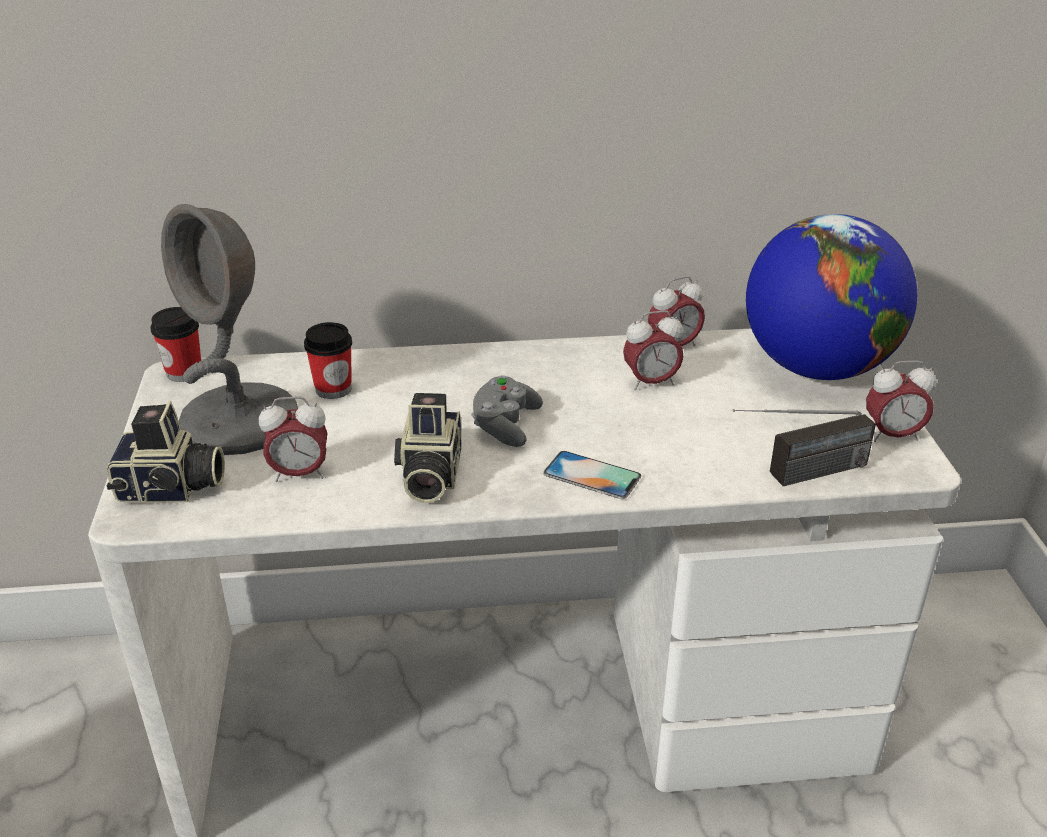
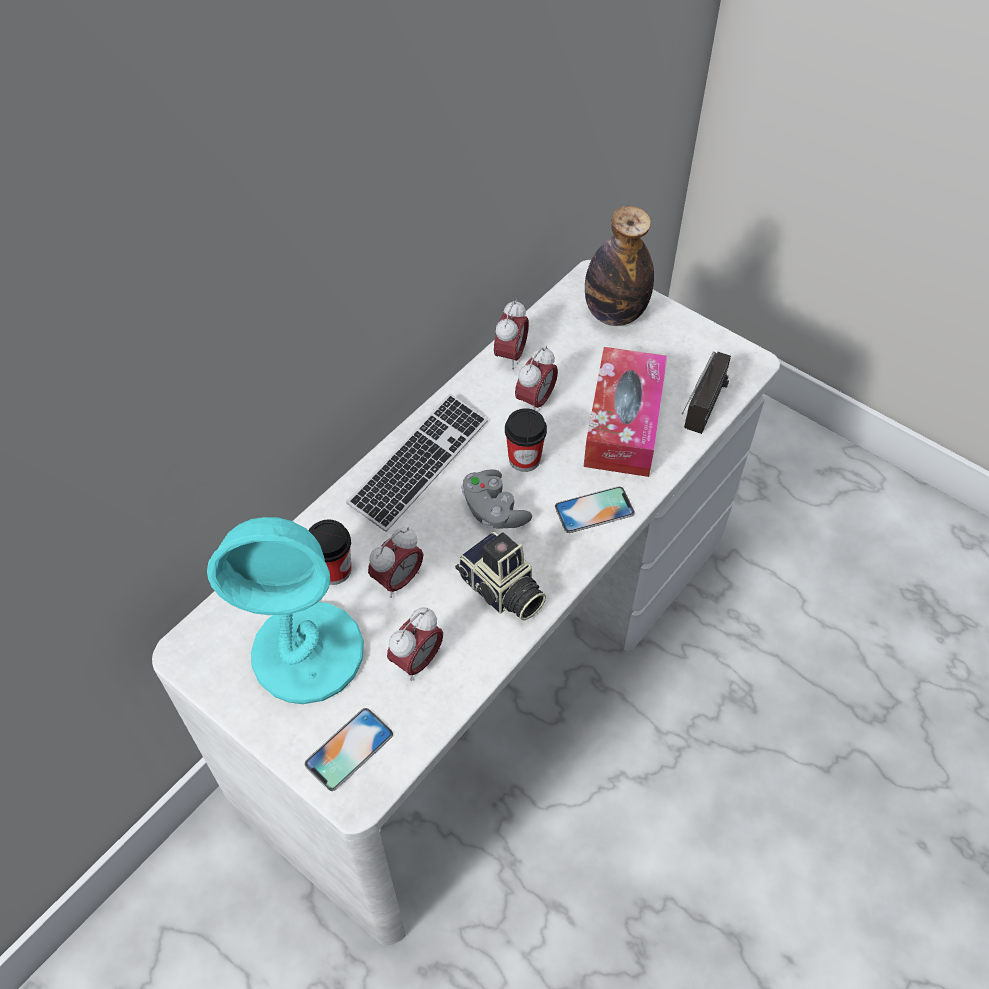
camera: 45 degrees left, 20 degrees up
camera [106,401,225,503] -> phone [304,708,393,791]
cup [150,307,201,382] -> cup moved to [505,408,547,472]
grey table lamp [161,204,298,455] -> turquoise table lamp [207,517,364,704]
globe [746,214,917,380] -> bottle [585,206,654,326]
alarm clock [866,361,936,442] -> alarm clock moved to [368,527,423,598]
none -> keyboard [346,393,488,532]
none -> tissue box [583,347,667,477]

